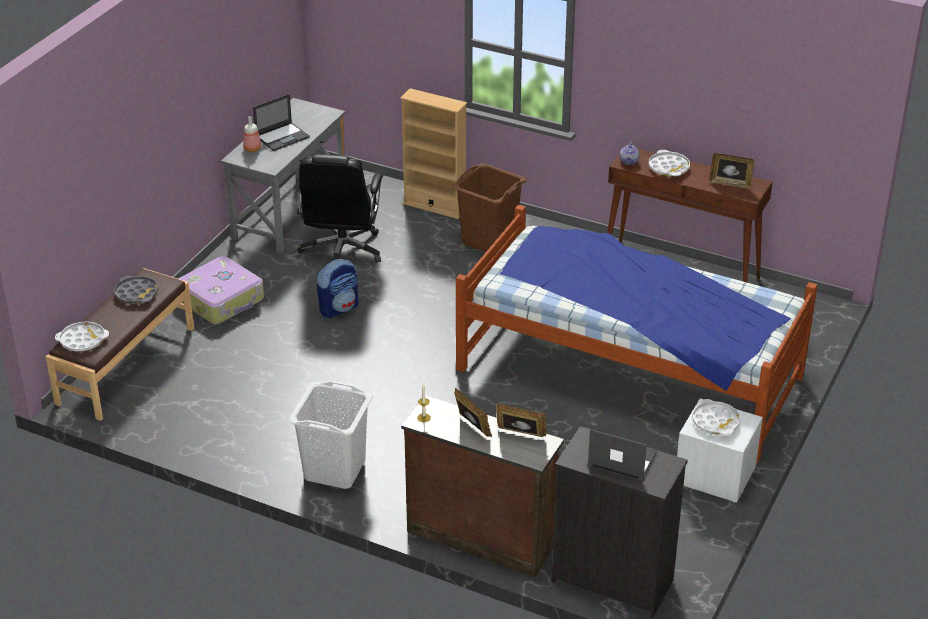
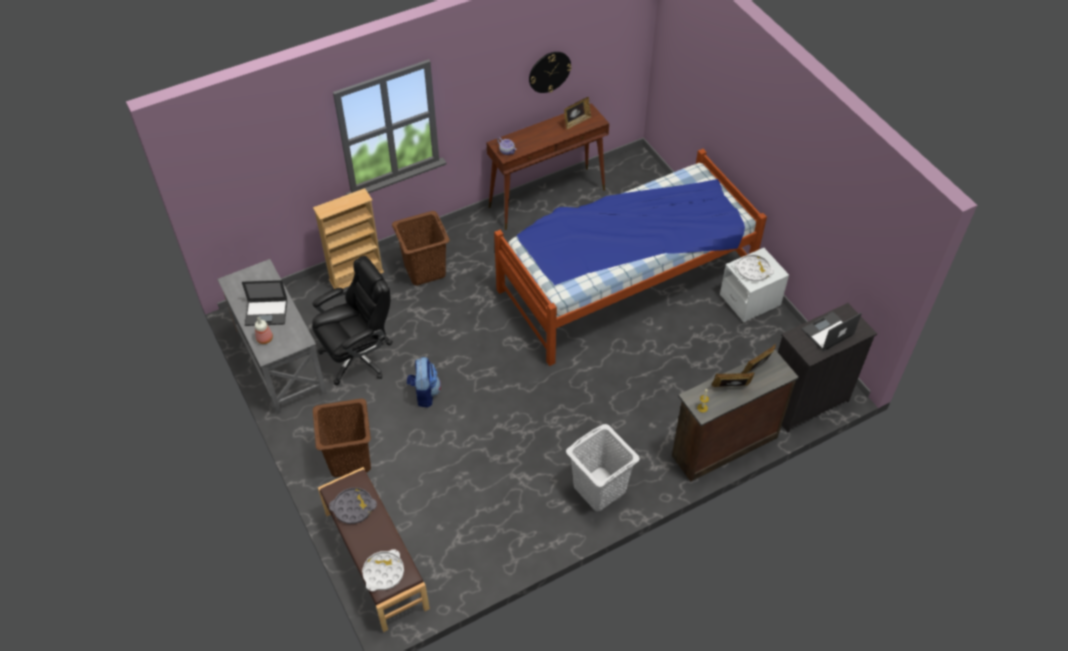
camera: 55 degrees left, 15 degrees up
suitcase [178,256,264,324] -> brown laundry basket [313,398,371,477]
laptop [253,94,310,151] -> laptop turned 90 degrees clockwise [242,280,288,326]
black office chair [297,154,383,263] -> black office chair turned 75 degrees counterclockwise [312,256,393,385]
white tray [649,150,690,176] -> none
none -> wall clock [529,52,571,93]

